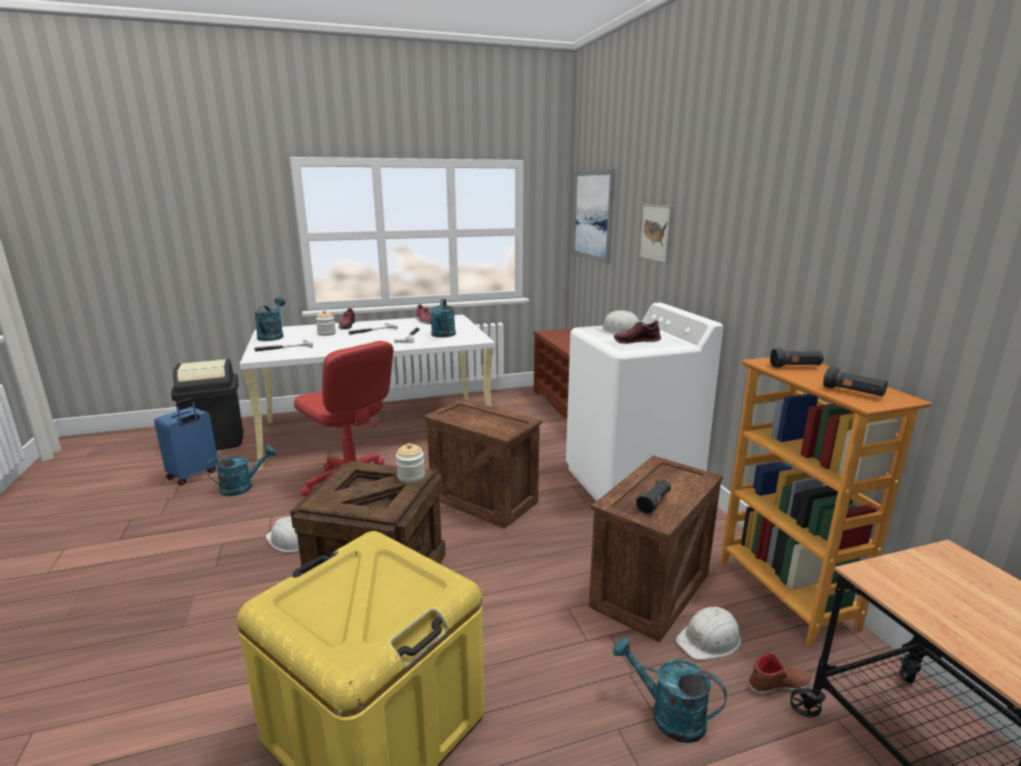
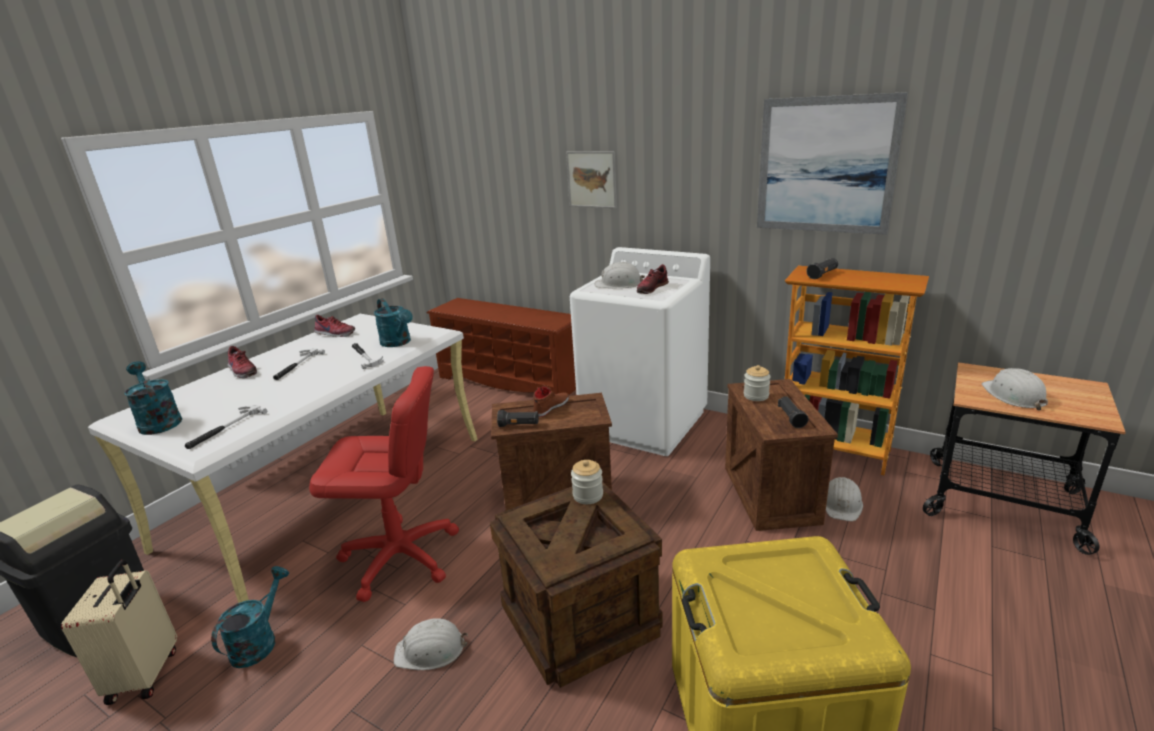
camera: 40 degrees left, 5 degrees up
blue suitcase [154,398,218,485] -> beige suitcase [61,560,177,705]
jar [316,310,336,336] -> jar moved to [744,365,771,401]
picture [572,169,615,264] -> picture moved to [757,92,908,235]
turquoise watering can [613,637,727,743] -> none
brown shoe [748,651,812,695] -> brown shoe moved to [533,386,569,417]
black flashlight [823,366,888,397] -> black flashlight moved to [497,410,539,427]
none -> white hard hat [982,368,1048,410]

